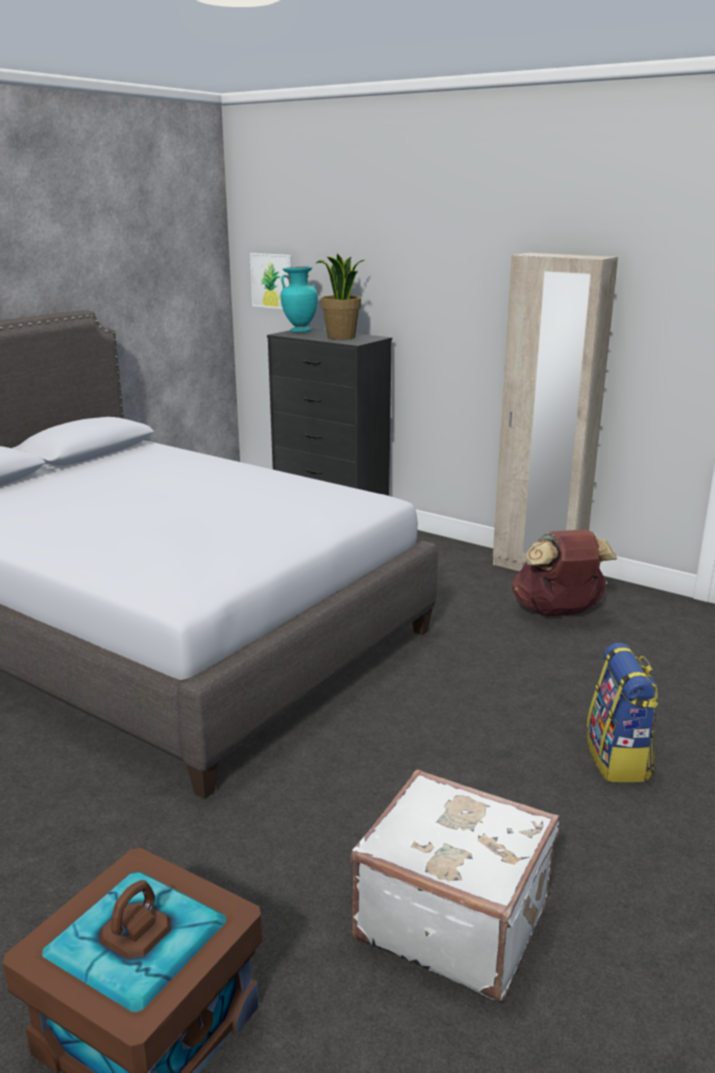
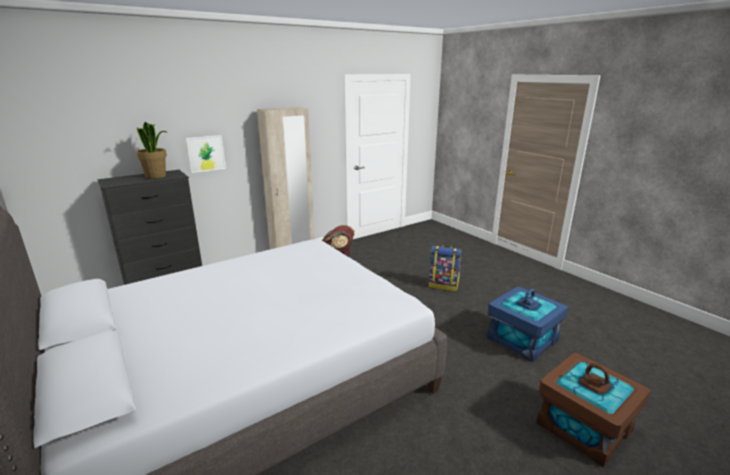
camera: 70 degrees left, 0 degrees up
picture [250,253,293,309] -> picture moved to [186,135,226,173]
turquoise vase [280,266,318,332] -> none
white suitcase [351,769,559,1001] -> blue storage box [487,287,568,362]

